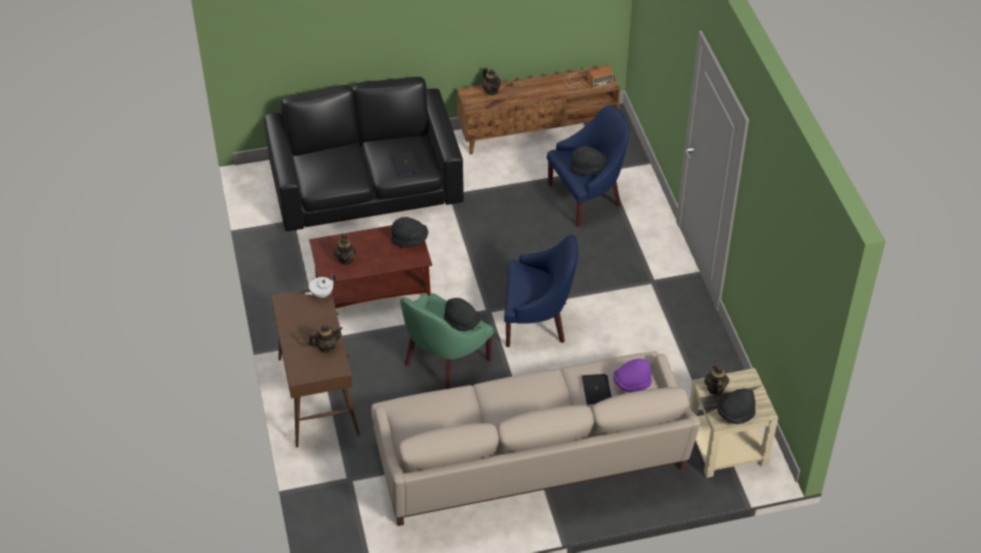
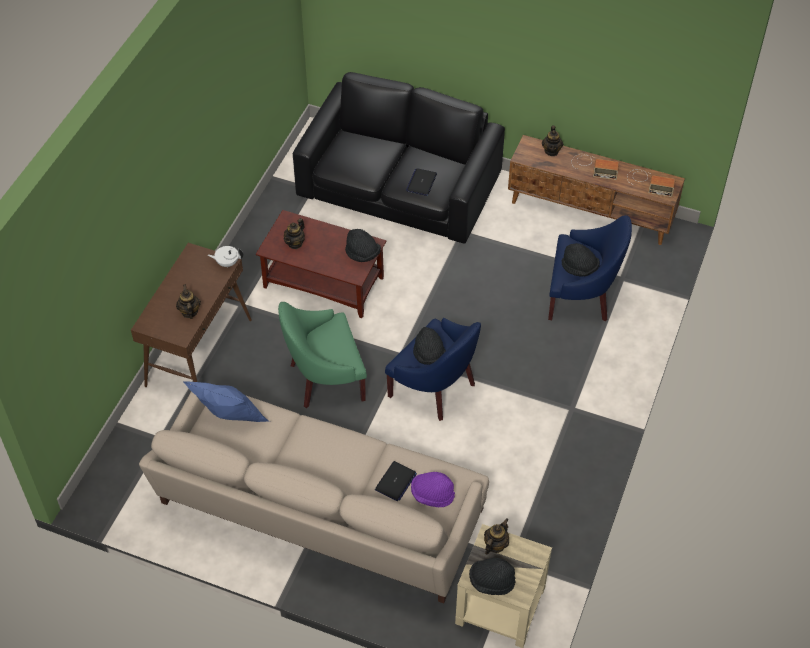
camera: 35 degrees right, 5 degrees up
teapot [308,325,343,353] -> teapot turned 120 degrees counterclockwise [176,284,201,319]
black hat [444,298,481,331] -> black hat moved to [413,327,446,365]
none -> blue pillow [182,381,270,422]
none -> radio [572,154,619,180]

